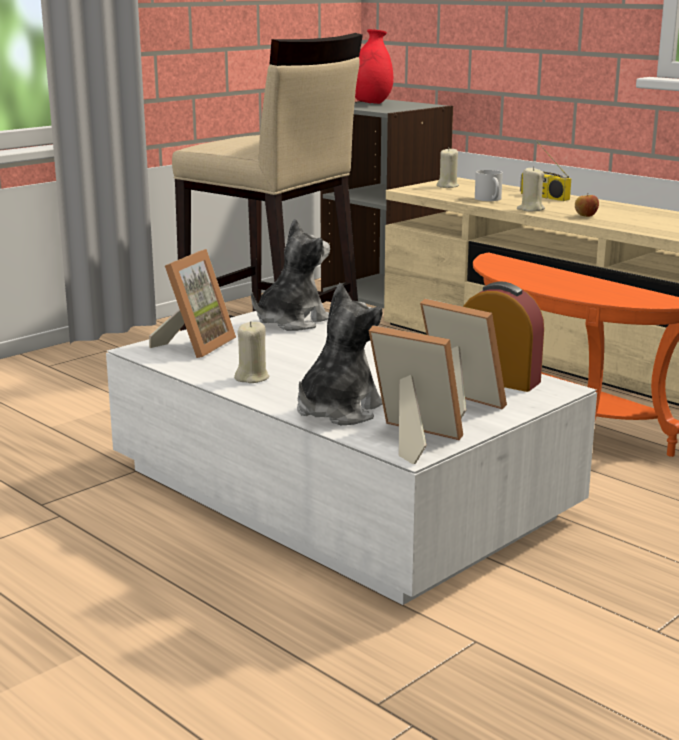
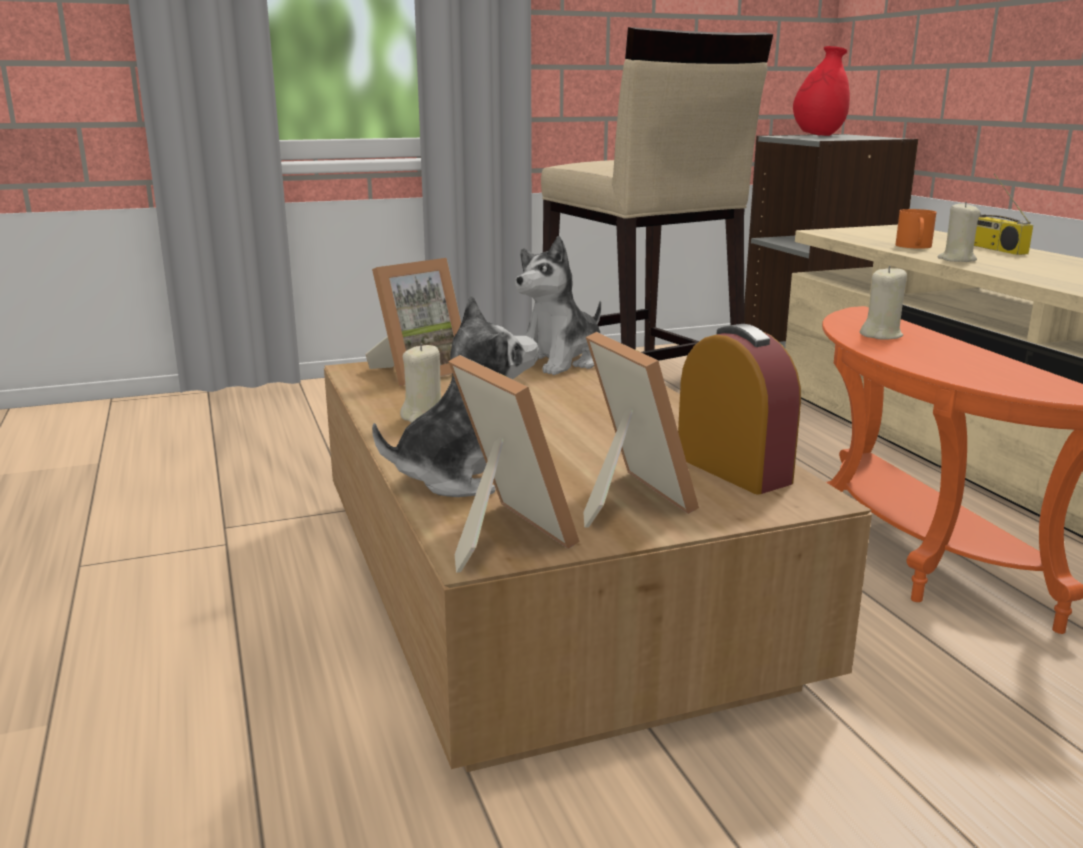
camera: 25 degrees right, 0 degrees up
white coffee table [106,311,597,605] -> brown coffee table [324,354,872,772]
plush toy [251,218,330,331] -> plush toy turned 150 degrees clockwise [515,236,601,375]
beige candle [436,148,459,188] -> beige candle moved to [860,266,907,340]
white mug [475,170,503,201] -> orange mug [895,209,936,249]
apple [575,194,599,217] -> none

